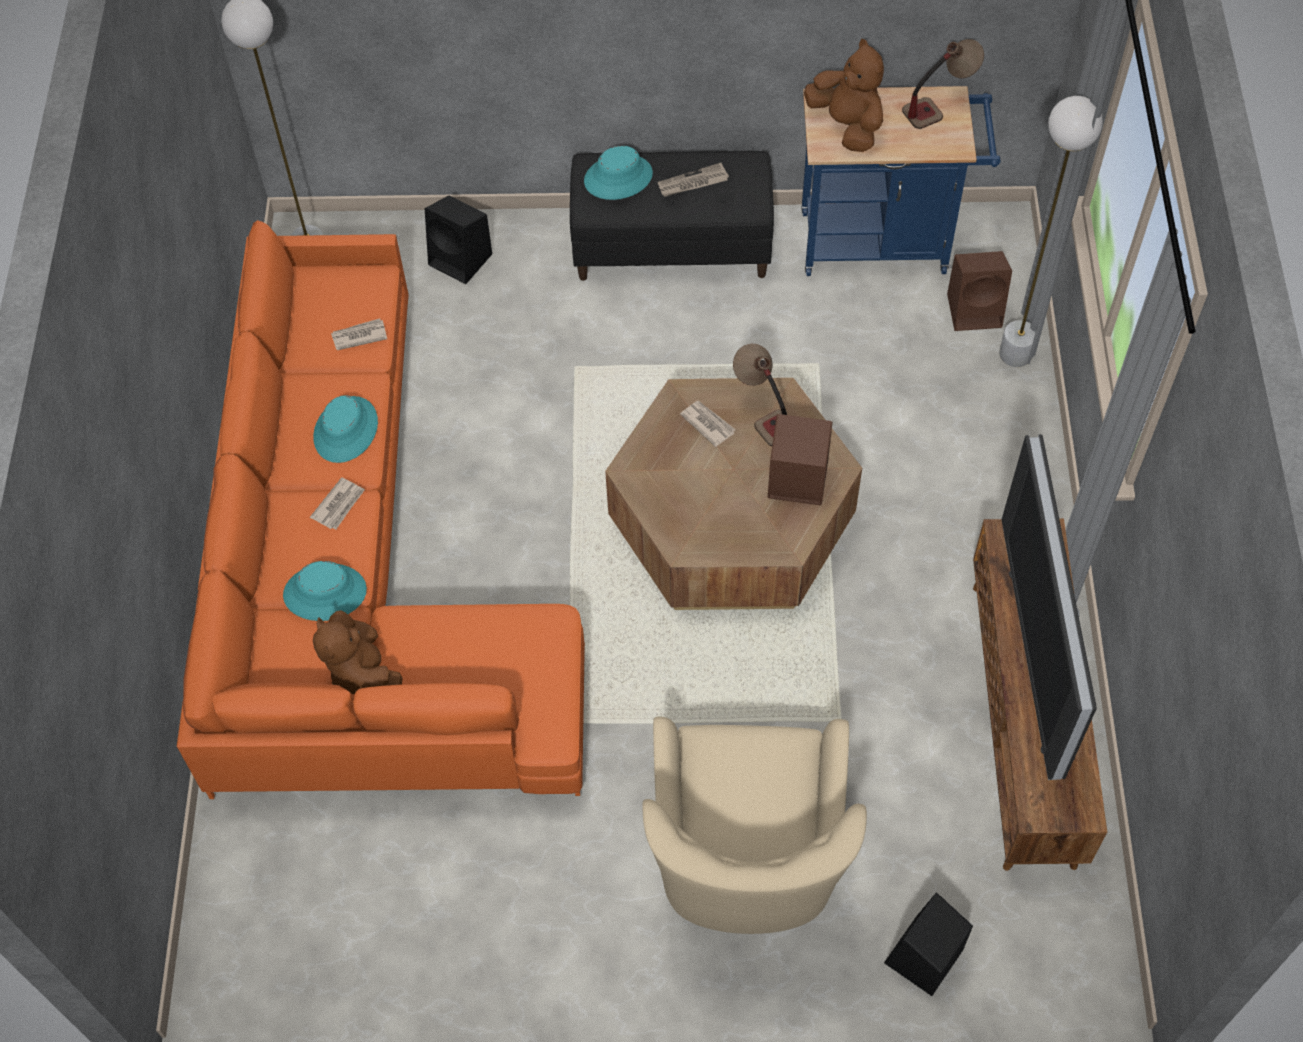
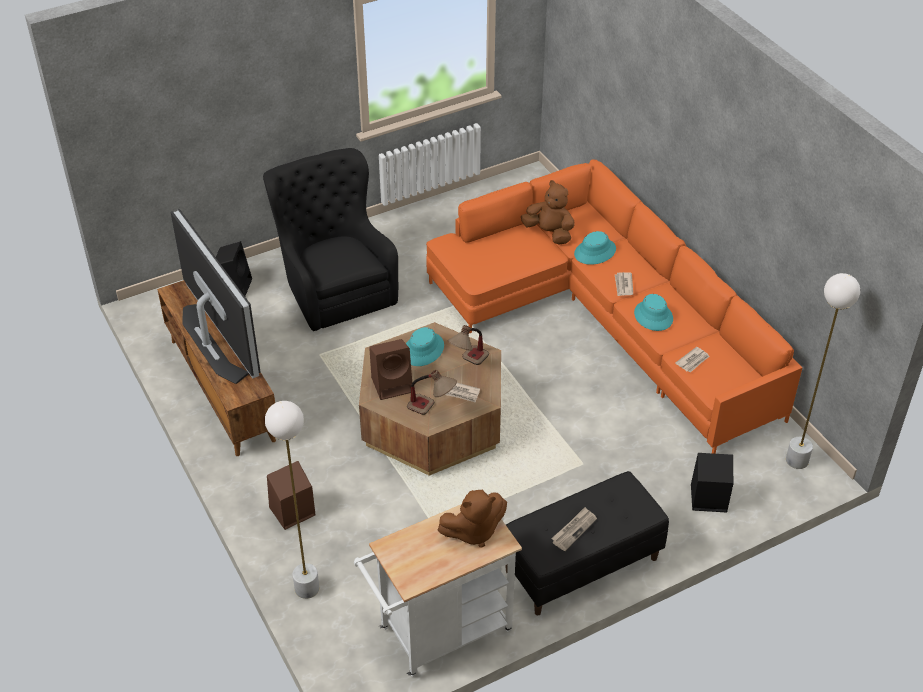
camera: 150 degrees right, 15 degrees down
turquoise hat [584,146,653,200] -> turquoise hat moved to [406,327,444,366]
beige armchair [642,717,867,934] -> black armchair [263,148,398,331]
blue cart [801,86,1001,276] -> white cart [354,505,522,677]
brown plush toy [804,39,884,152] -> brown plush toy turned 45 degrees counterclockwise [438,490,507,548]
table lamp [902,39,984,129] -> table lamp moved to [448,325,489,365]
brown speaker [947,251,1012,331] -> brown speaker moved to [267,461,315,530]

